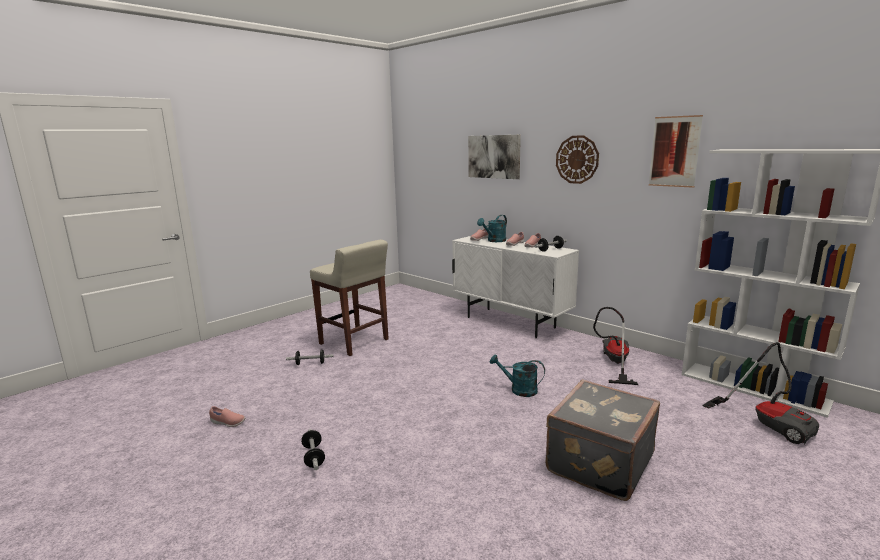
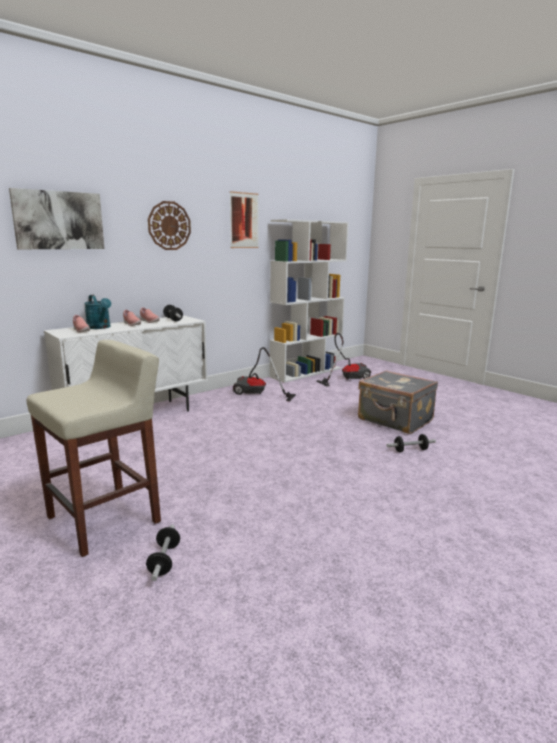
camera: 85 degrees left, 0 degrees up
pink shoe [209,406,245,427] -> none
dumbbell [301,429,325,470] -> dumbbell moved to [387,434,436,452]
turquoise watering can [490,354,545,397] -> none

